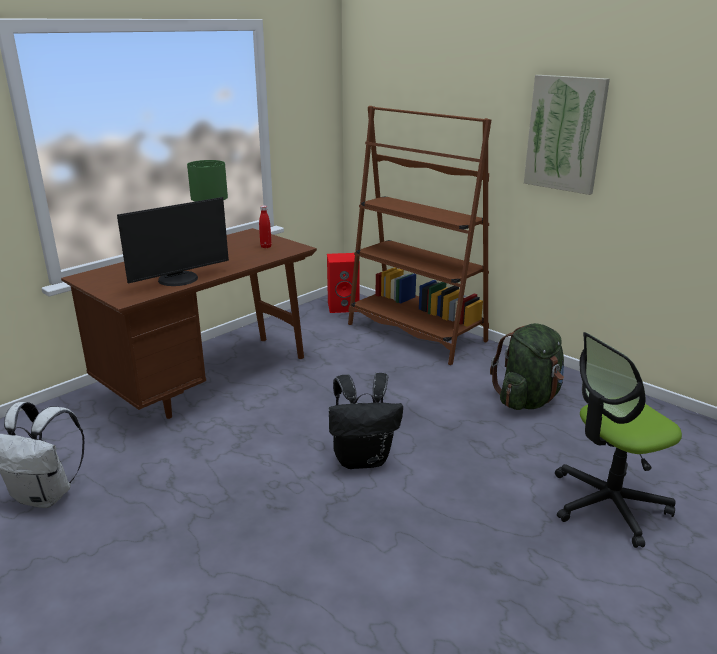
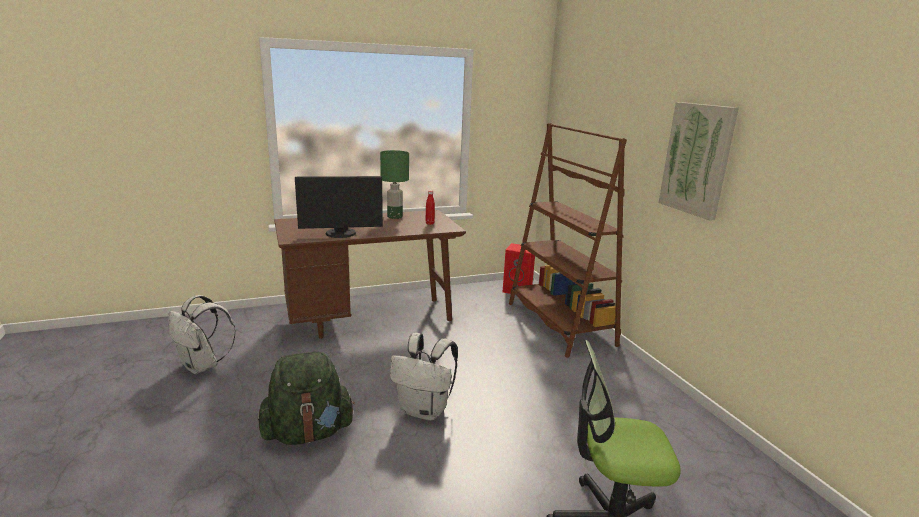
camera: 25 degrees right, 5 degrees down
black backpack [329,373,403,469] -> white backpack [390,333,458,420]
green backpack [490,323,564,410] -> green backpack moved to [258,352,355,445]

